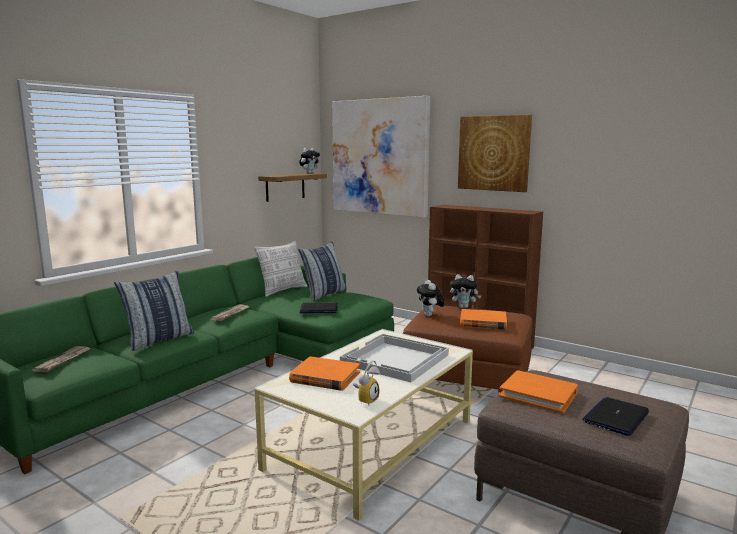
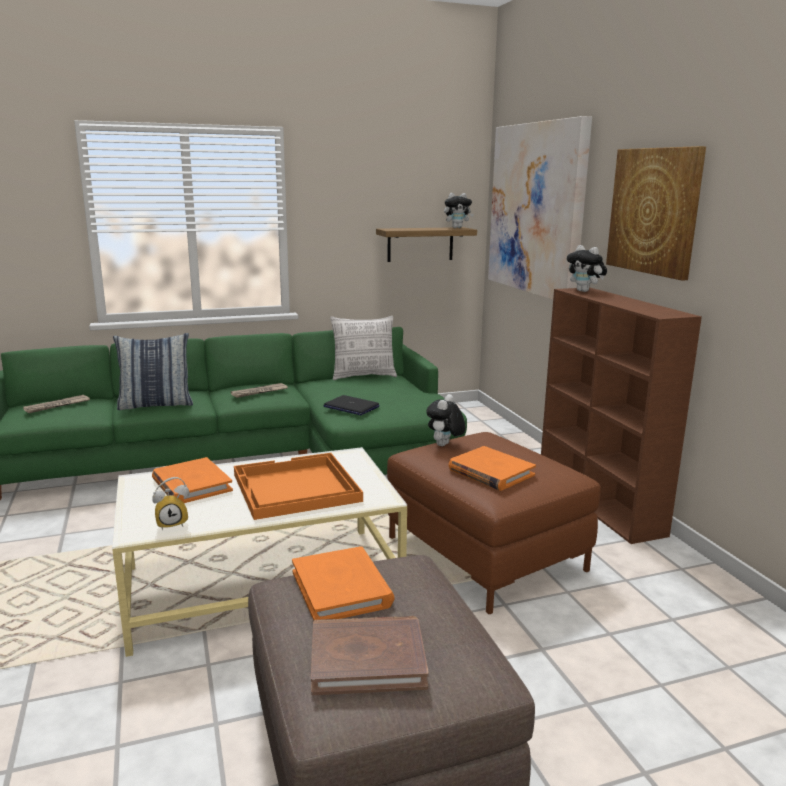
camera: 35 degrees right, 5 degrees up
pillow [298,241,347,301] -> none
white tray [340,334,449,382] -> orange tray [234,453,363,520]
plush toy [450,274,481,308] -> plush toy moved to [567,245,607,292]
laptop [582,397,649,436] -> brown book [311,616,429,695]

